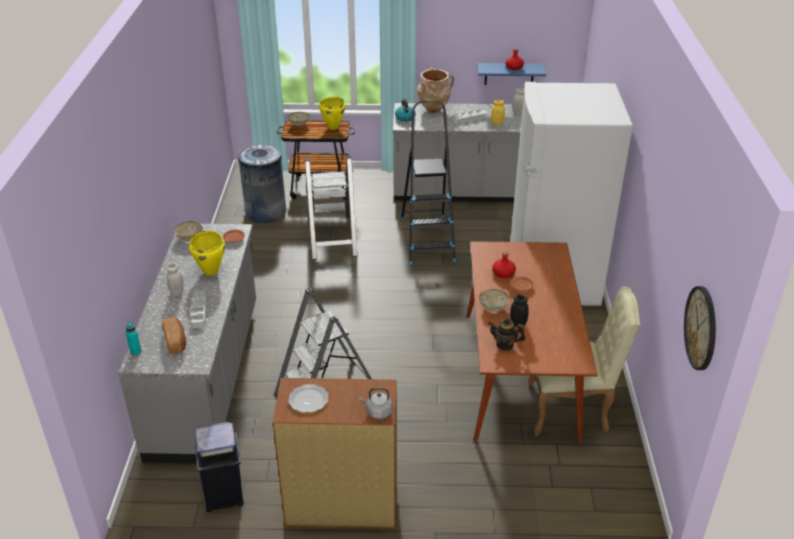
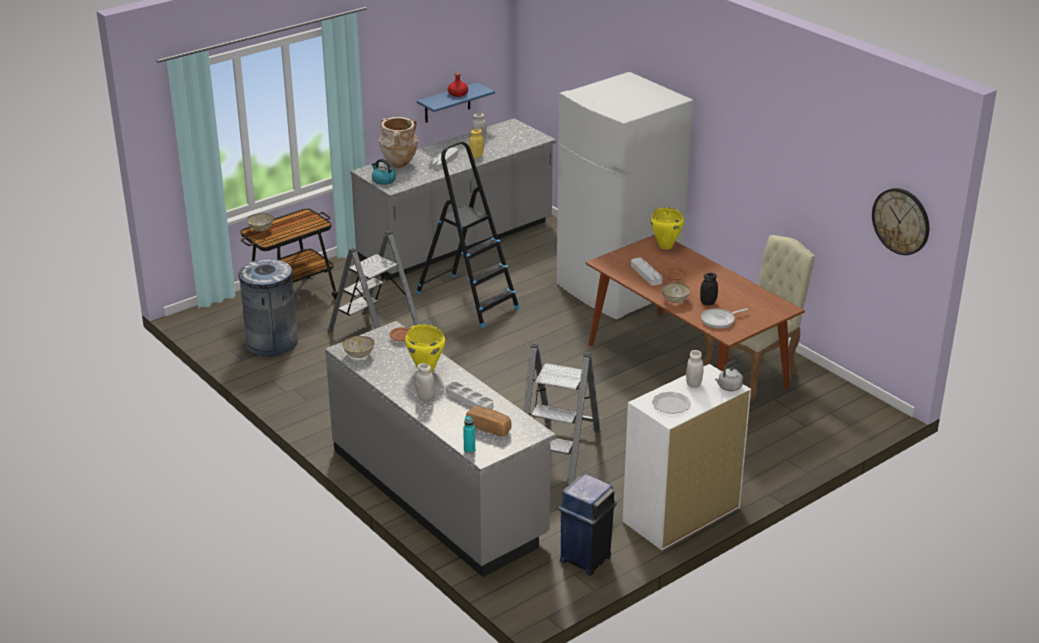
camera: 40 degrees left, 5 degrees down
brown cabinet [272,378,397,529] -> white cabinet [623,364,751,550]
yellow cooking pot [319,97,345,130] -> yellow cooking pot moved to [651,207,684,249]
teapot [488,318,525,351] -> frying pan [701,308,748,329]
red bottle [492,251,516,278] -> grey tray [631,258,663,286]
none -> white jar [686,350,704,388]

